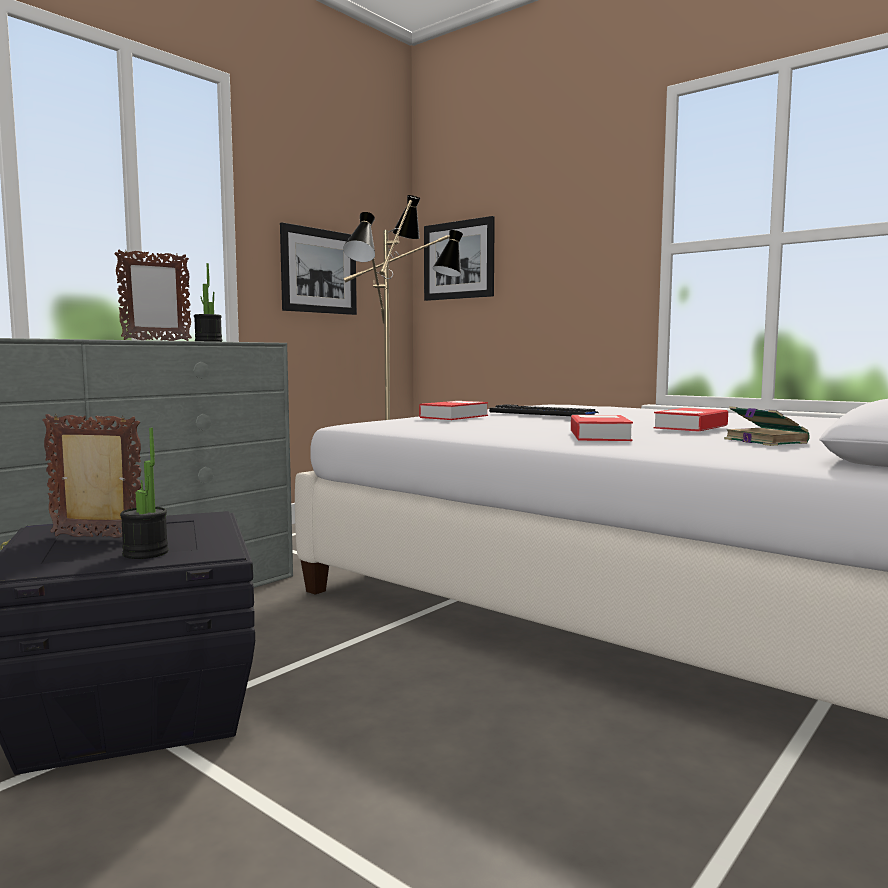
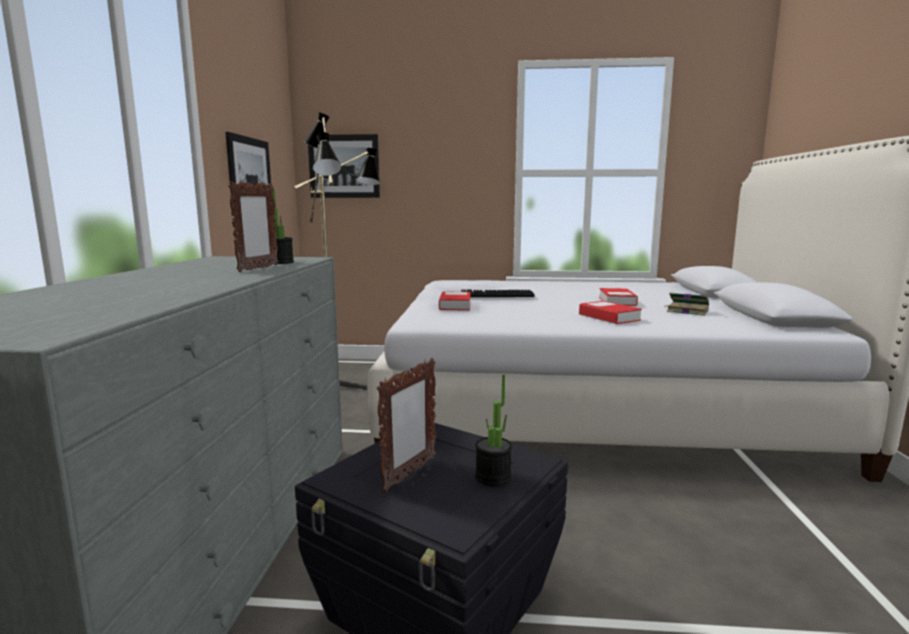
camera: 35 degrees left, 5 degrees up
picture frame [42,414,141,538] -> picture frame turned 150 degrees clockwise [377,358,436,492]

